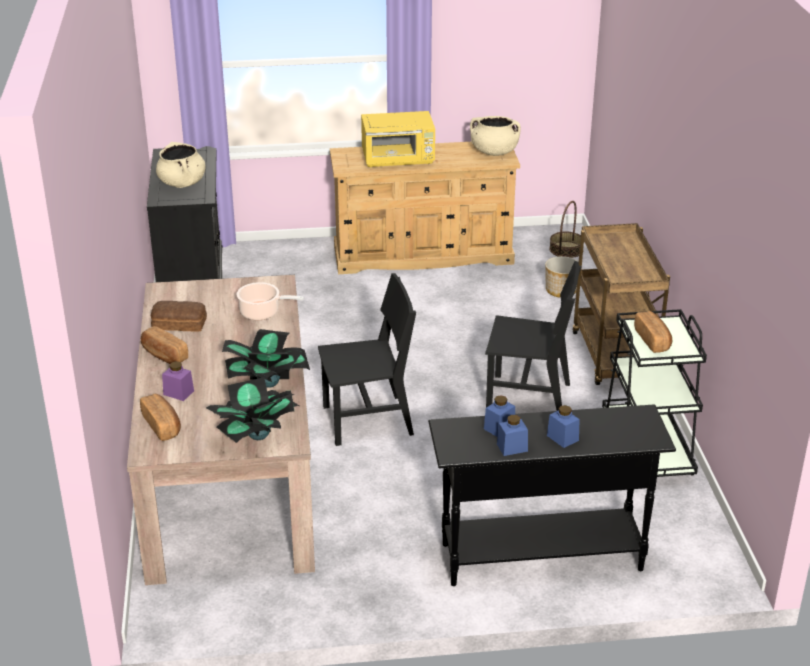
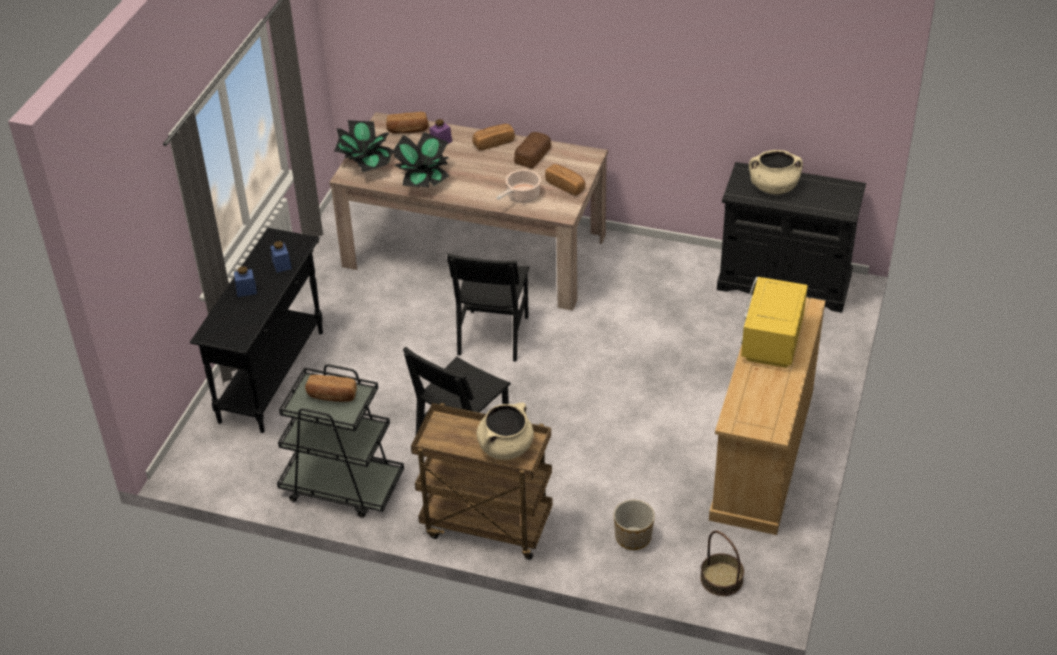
camera: 115 degrees right, 10 degrees up
beige cooking pot [470,116,521,156] -> beige cooking pot moved to [476,403,534,460]
blue jar [497,415,528,456] -> none
none -> bread [545,164,585,196]

